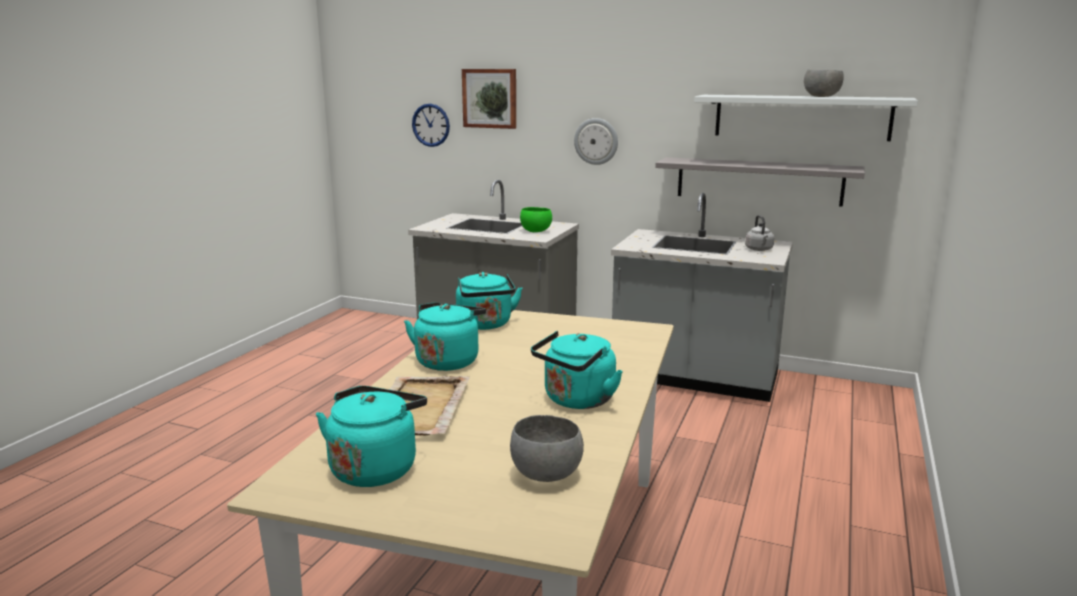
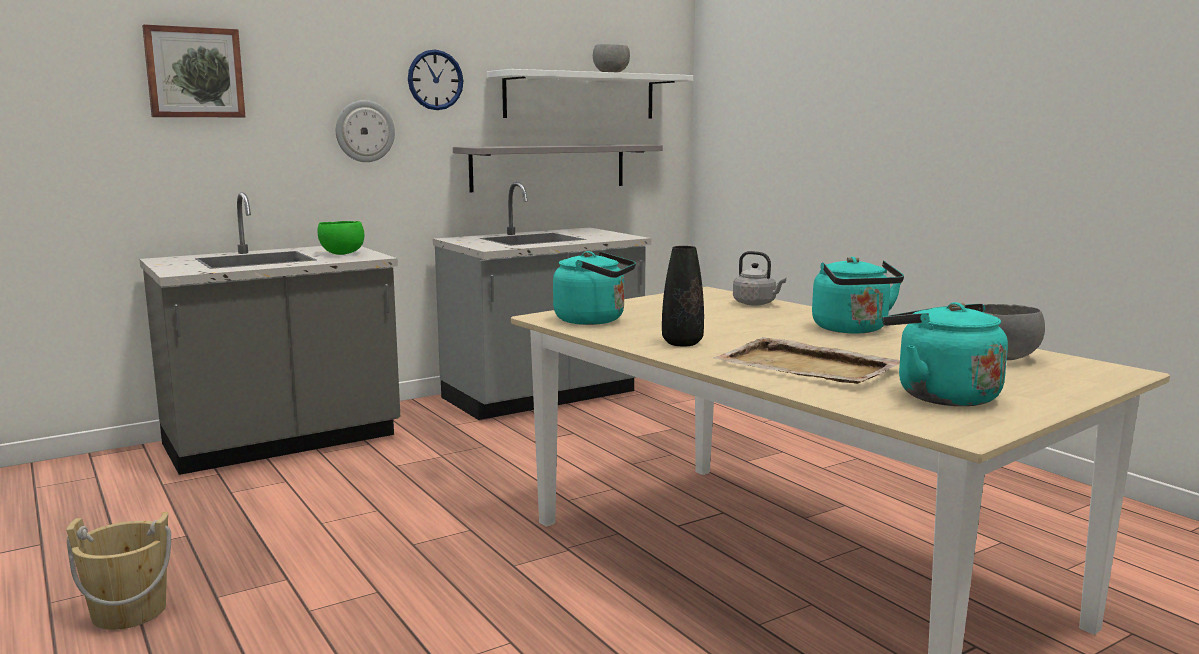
camera: 55 degrees left, 5 degrees down
turquoise kettle [404,303,486,371] -> black vase [662,246,704,347]
wall clock [412,104,450,147] -> wall clock moved to [408,49,463,110]
grey kettle [745,215,775,251] -> grey kettle moved to [733,251,786,306]
none -> beige bucket [67,512,171,630]

